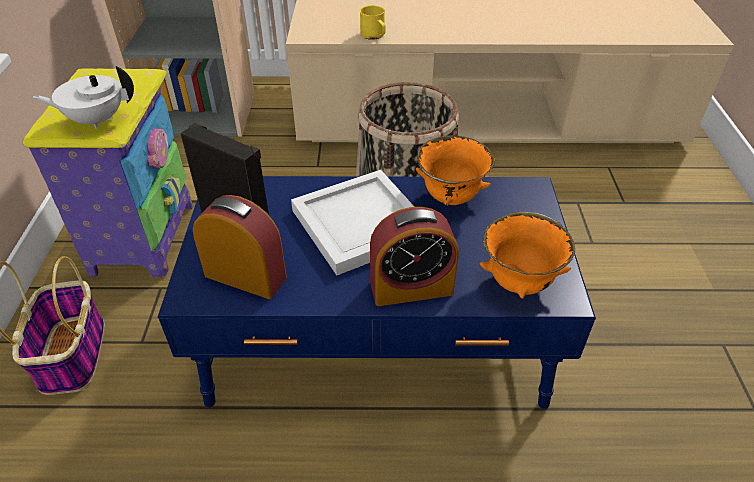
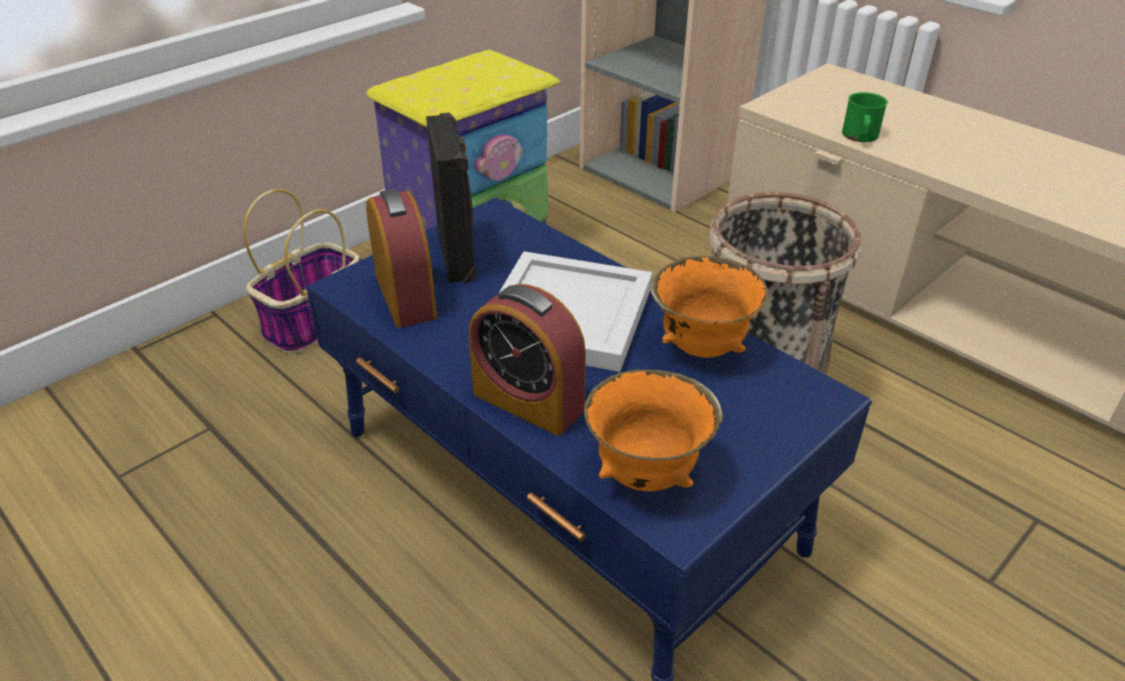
camera: 45 degrees right, 5 degrees down
white teapot [33,66,134,129] -> none
yellow mug [360,5,386,40] -> green mug [842,92,888,142]

